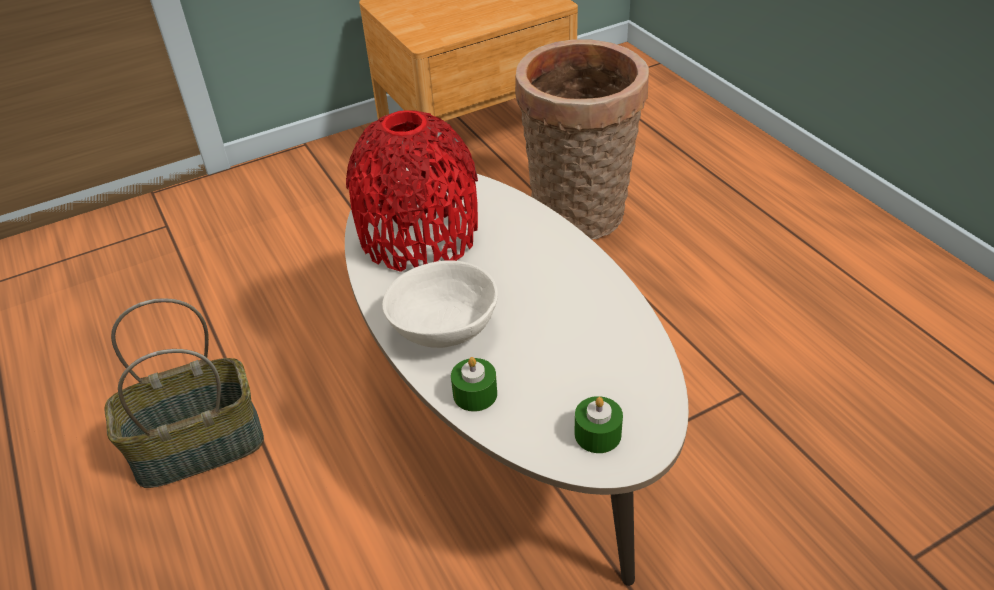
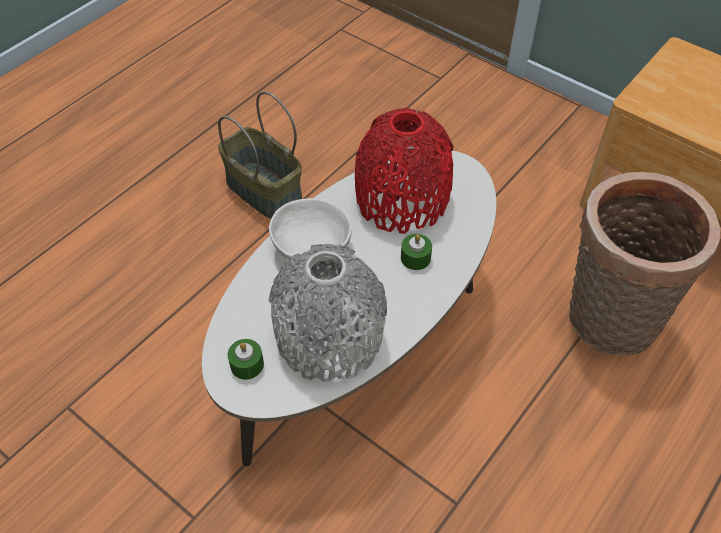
camera: 65 degrees right, 10 degrees up
green candle [451,357,497,412] -> green candle moved to [401,234,432,270]
none -> grey vase [269,244,387,382]

